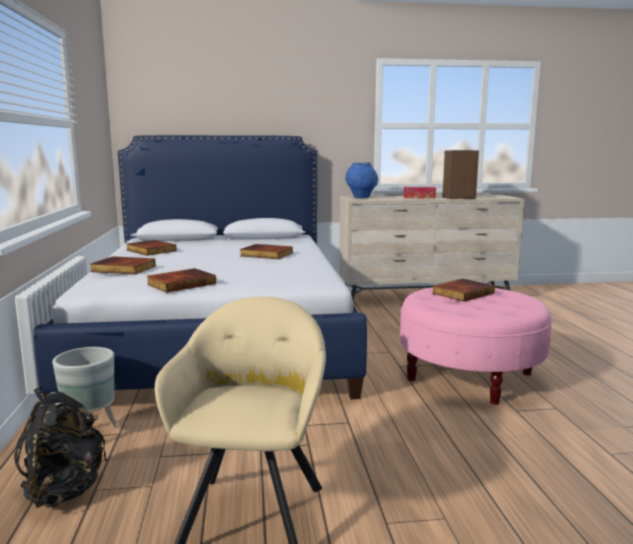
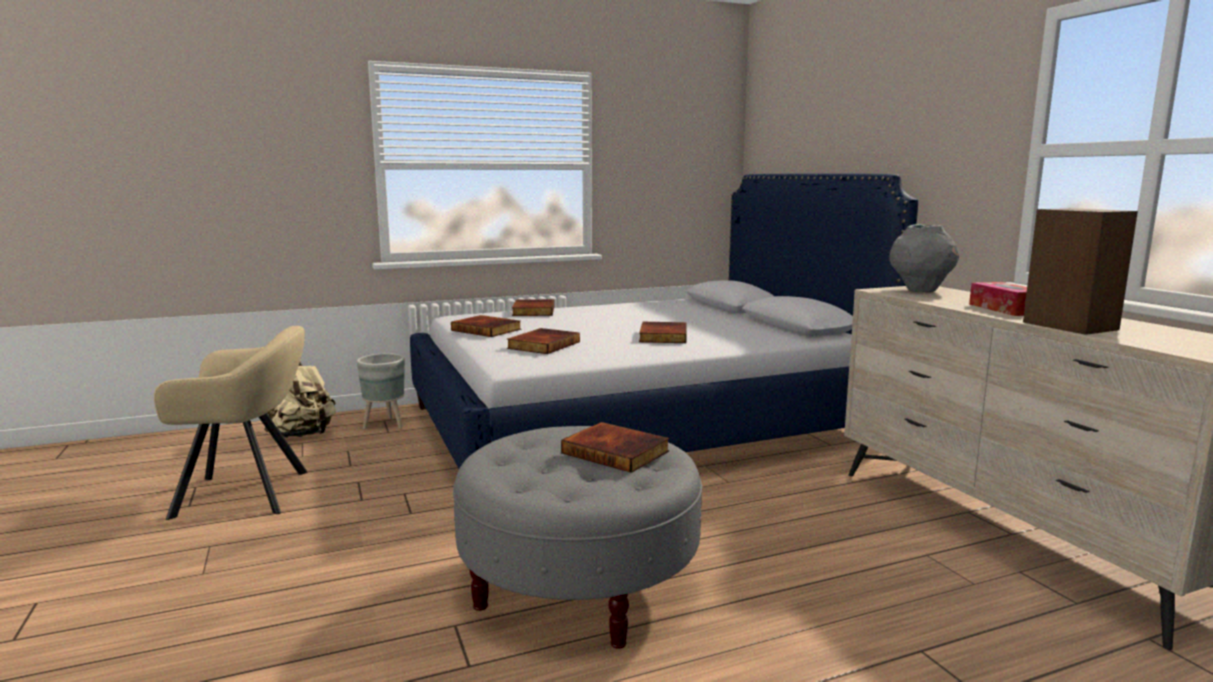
camera: 75 degrees right, 0 degrees up
black backpack [14,388,107,508] -> beige backpack [264,362,336,438]
book [127,240,177,256] -> book moved to [507,328,580,354]
blue vase [346,162,378,198] -> grey vase [890,224,959,292]
pink ottoman [400,287,552,405] -> grey ottoman [453,426,702,649]

